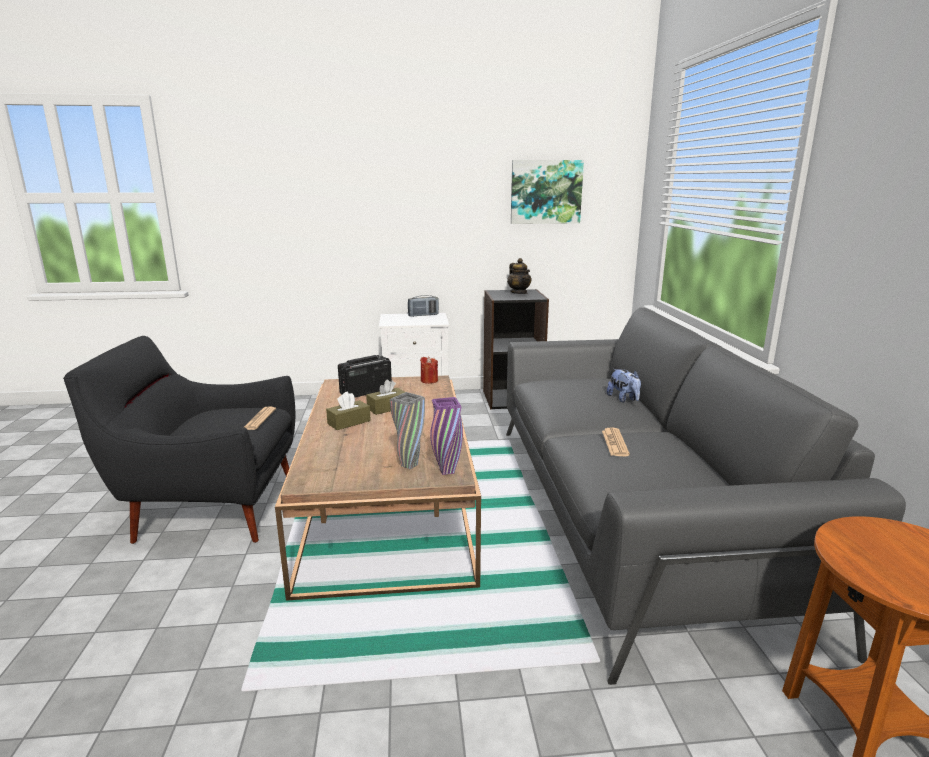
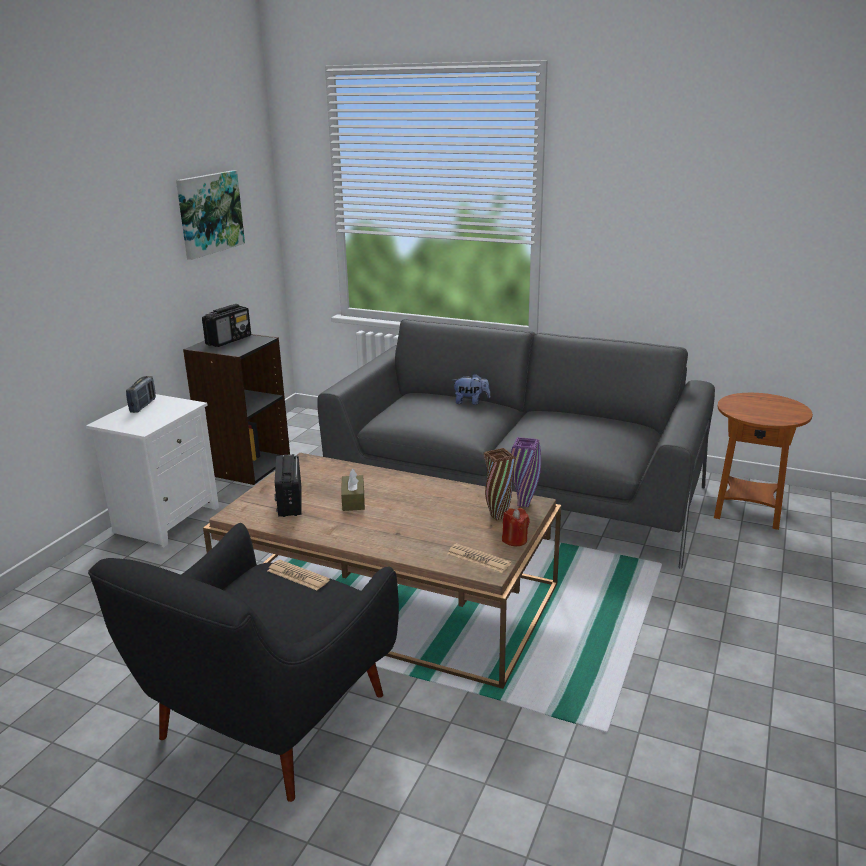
camera: 60 degrees left, 5 degrees up
brown tissue box [326,391,371,430] -> none
grey vase [390,392,425,469] -> brown vase [484,448,516,521]
red candle [420,357,438,384] -> red candle moved to [502,508,530,546]
teapot [507,258,531,294] -> radio [202,304,251,347]
newspaper [602,427,630,456] -> newspaper moved to [447,543,512,573]

